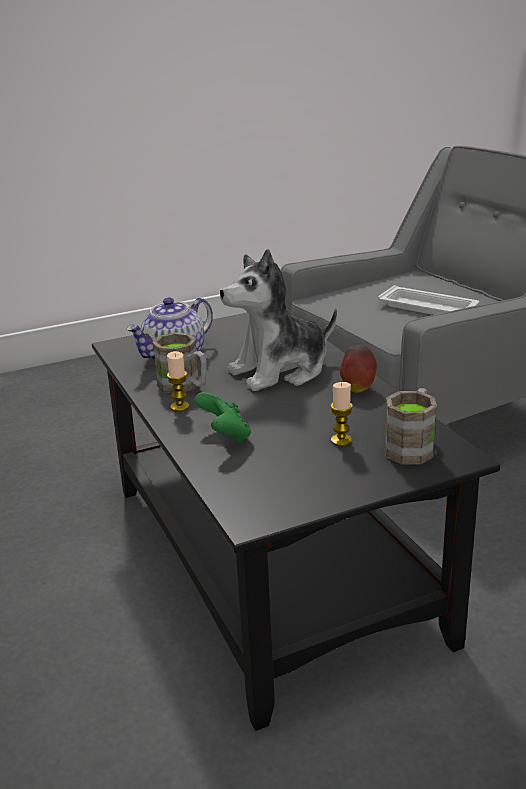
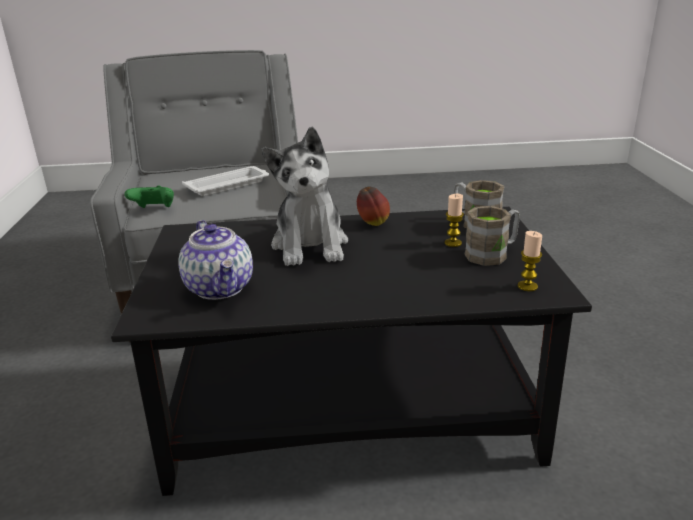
camera: 70 degrees left, 0 degrees up
brown mug [152,332,207,393] -> brown mug moved to [464,206,520,266]
candle [167,351,190,412] -> candle moved to [518,231,542,291]
green game controller [194,392,251,444] -> green game controller moved to [125,185,174,208]

